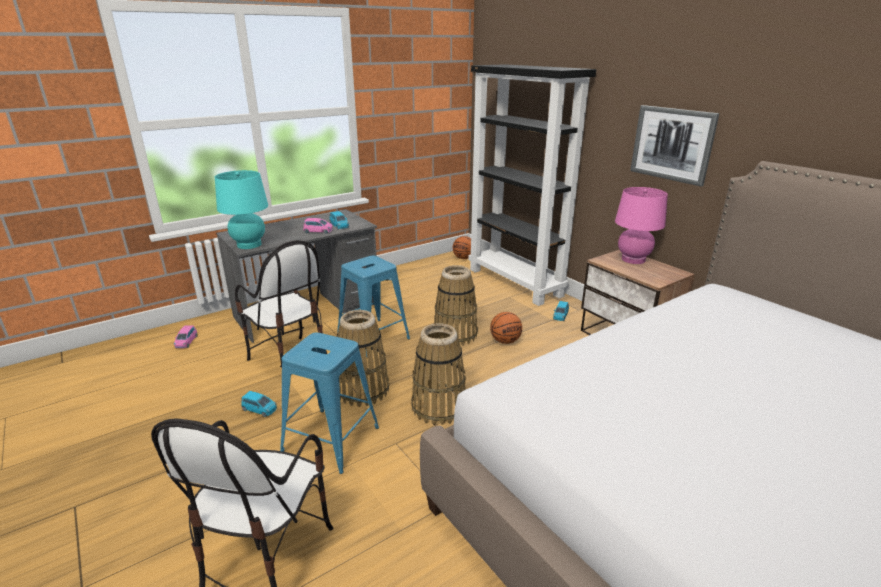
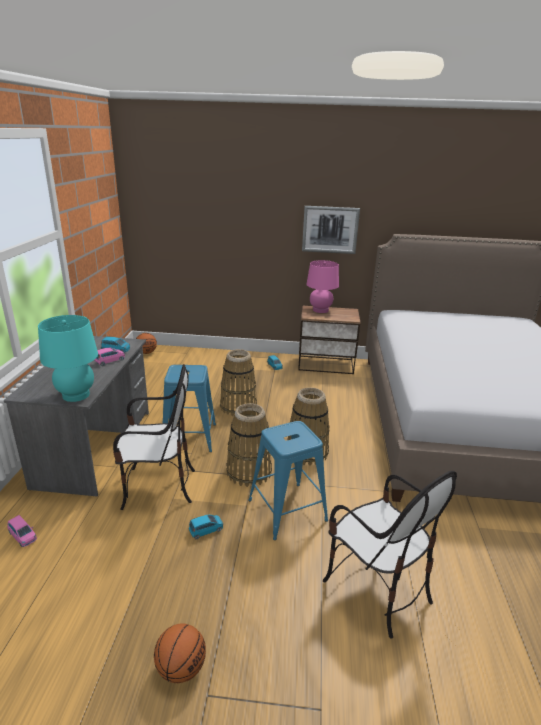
camera: 50 degrees left, 0 degrees up
black bookcase [468,64,596,306] -> none
basketball [490,312,522,344] -> basketball moved to [154,624,206,683]

